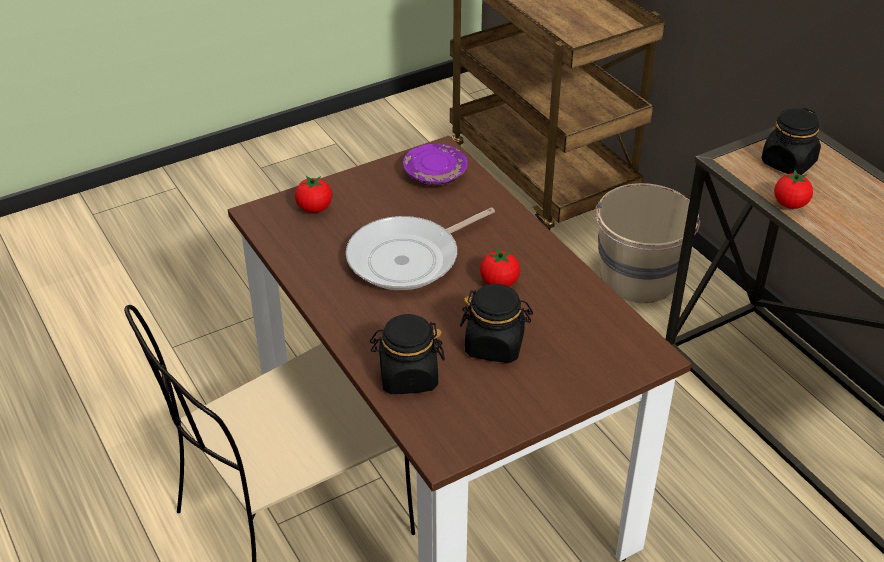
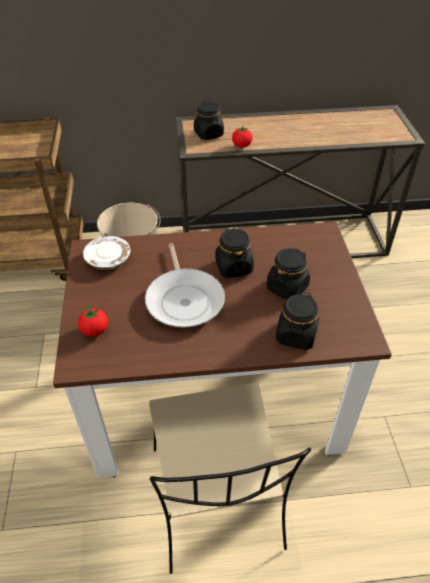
camera: 65 degrees left, 5 degrees up
purple plate [403,144,468,186] -> white plate [83,236,130,270]
tomato [480,247,520,287] -> black jar [215,228,254,278]

